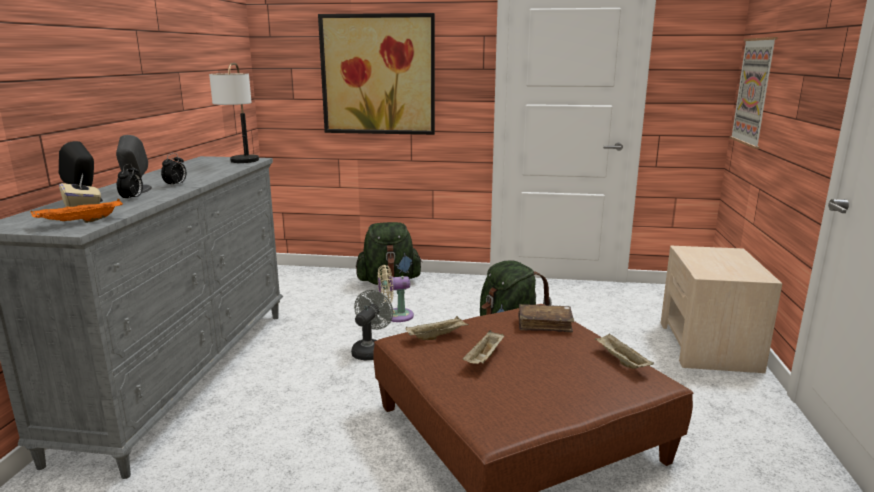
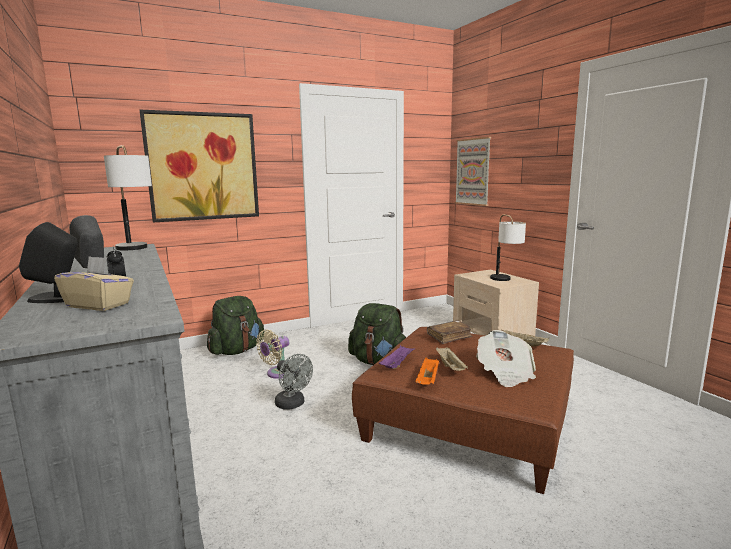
camera: 35 degrees left, 5 degrees down
orange tray [30,199,123,223] -> orange tray moved to [415,357,439,385]
alarm clock [161,153,186,187] -> none
grey fan [351,290,393,360] -> grey fan turned 150 degrees clockwise [275,354,313,410]
beige tray [405,316,469,340] -> purple tray [379,345,416,369]
none -> newspaper [476,330,536,387]
none -> table lamp [490,214,526,281]

